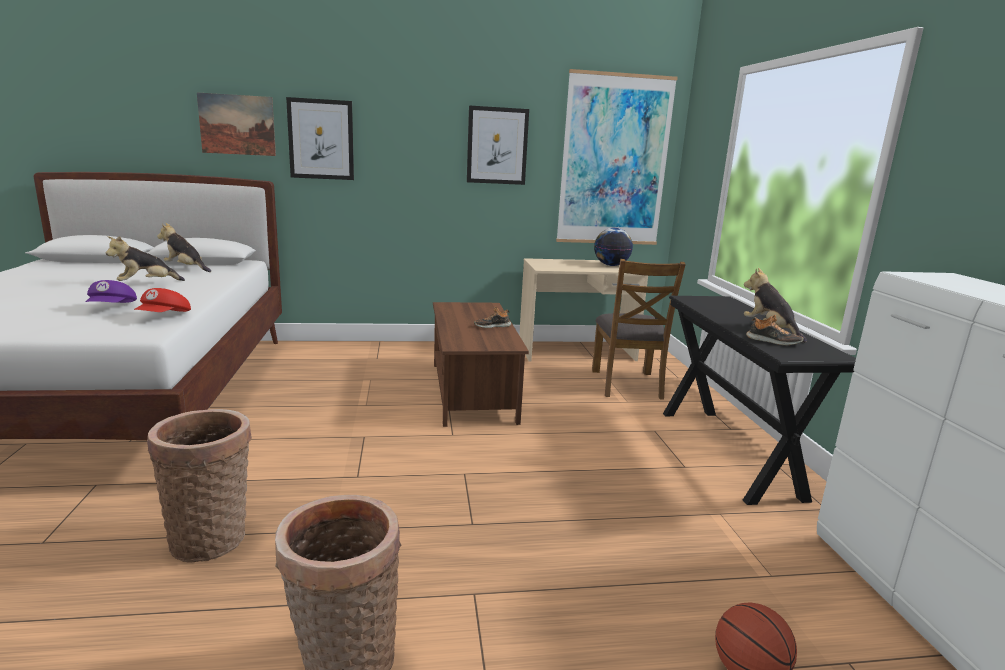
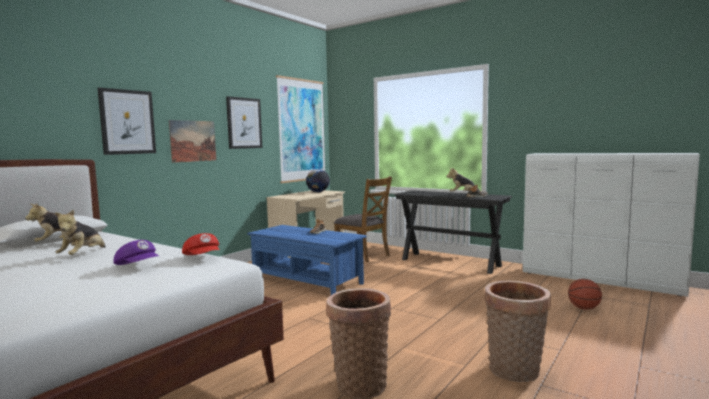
camera: 45 degrees left, 10 degrees down
picture [197,92,276,156] -> picture moved to [169,120,216,163]
brown coffee table [433,302,529,427] -> blue coffee table [247,225,366,295]

